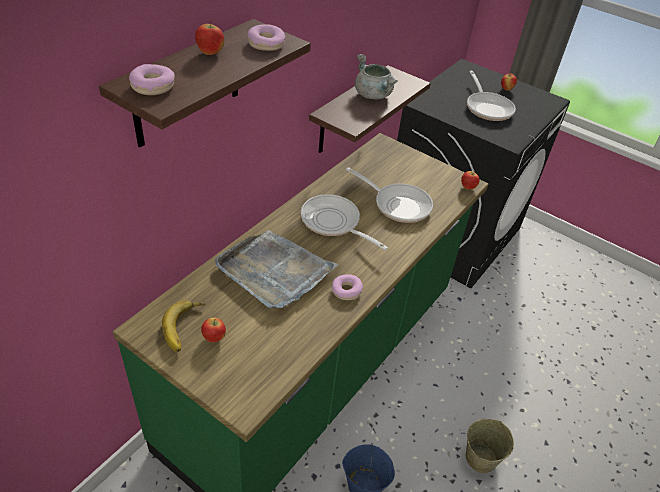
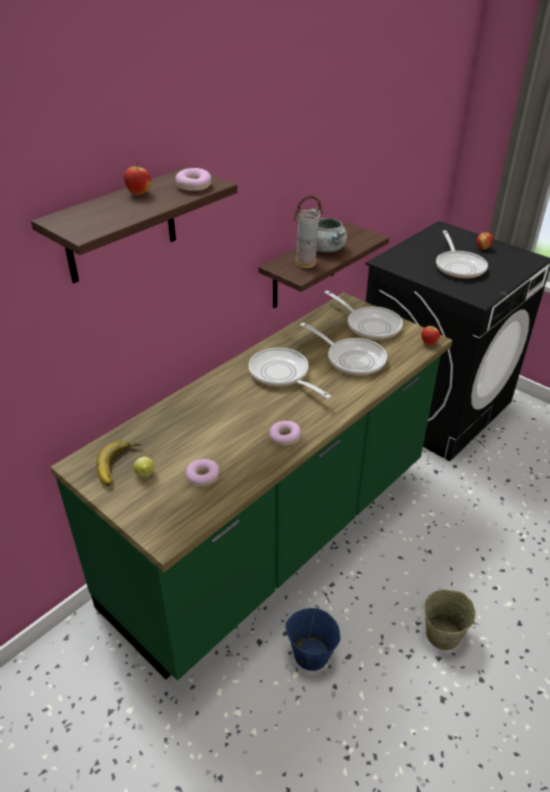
camera: 10 degrees right, 5 degrees down
donut [129,64,175,95] -> donut moved to [185,459,219,487]
apple [201,318,226,342] -> lemon [133,457,154,477]
grey tray [215,230,339,309] -> none
none -> vase [294,195,323,268]
none -> frying pan [324,291,403,340]

